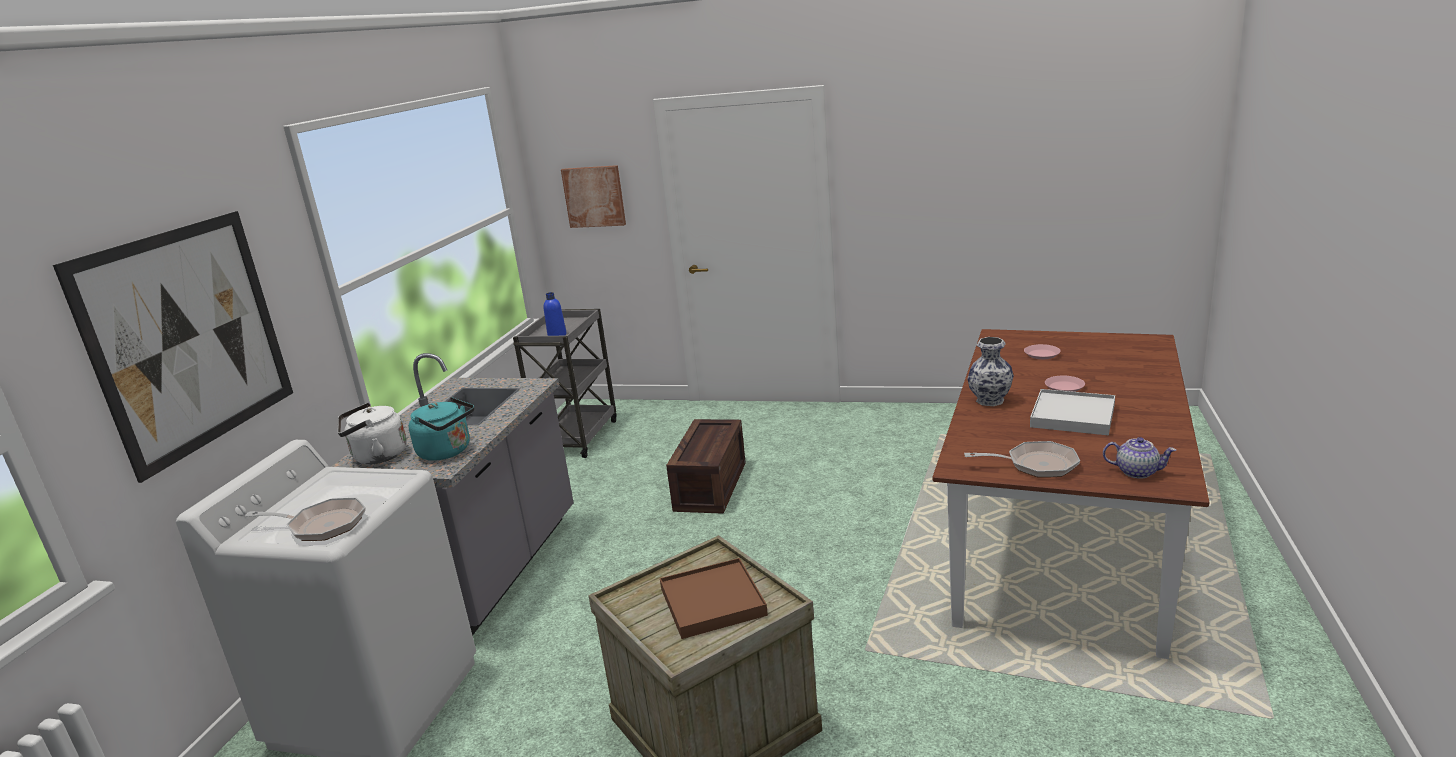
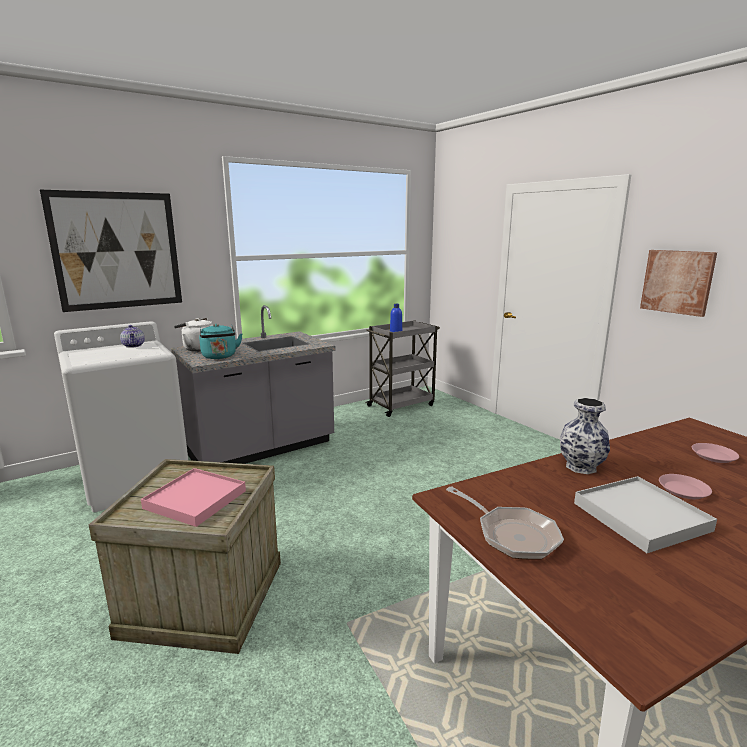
camera: 40 degrees right, 5 degrees down
frying pan [245,498,366,541] -> none
picture [561,165,626,228] -> picture moved to [640,250,717,317]
brown tray [660,558,768,639] -> pink tray [141,468,246,527]
crate [666,419,746,514] -> none
teapot [1103,437,1176,479] -> teapot moved to [120,325,145,348]

